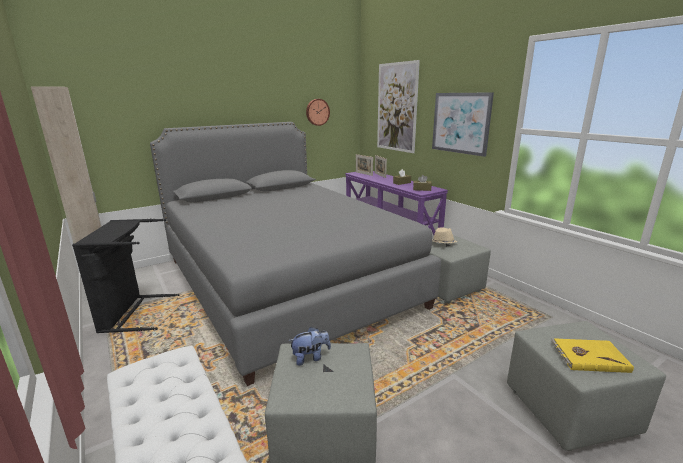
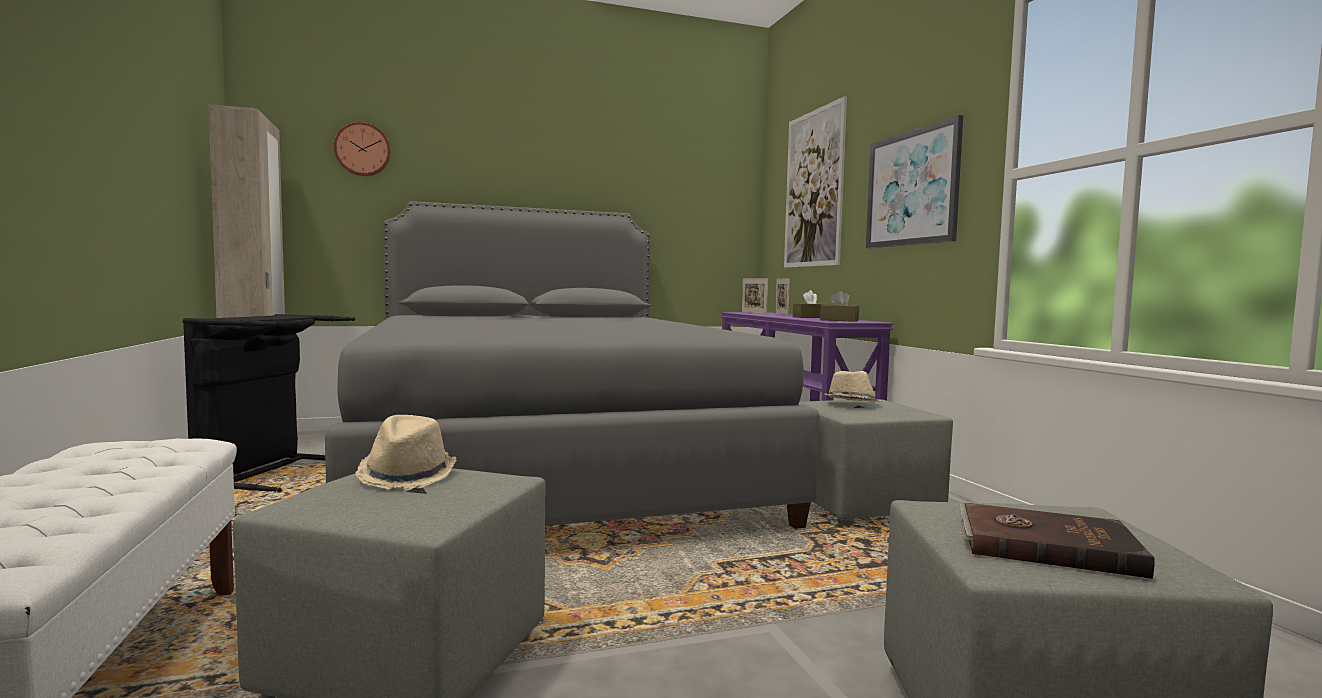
camera: 15 degrees right, 15 degrees down
plush toy [288,327,331,366] -> beige hat [355,415,457,490]
wall clock [306,99,330,126] -> wall clock moved to [334,122,391,176]
yellow book [551,338,634,373] -> brown book [960,503,1155,579]

